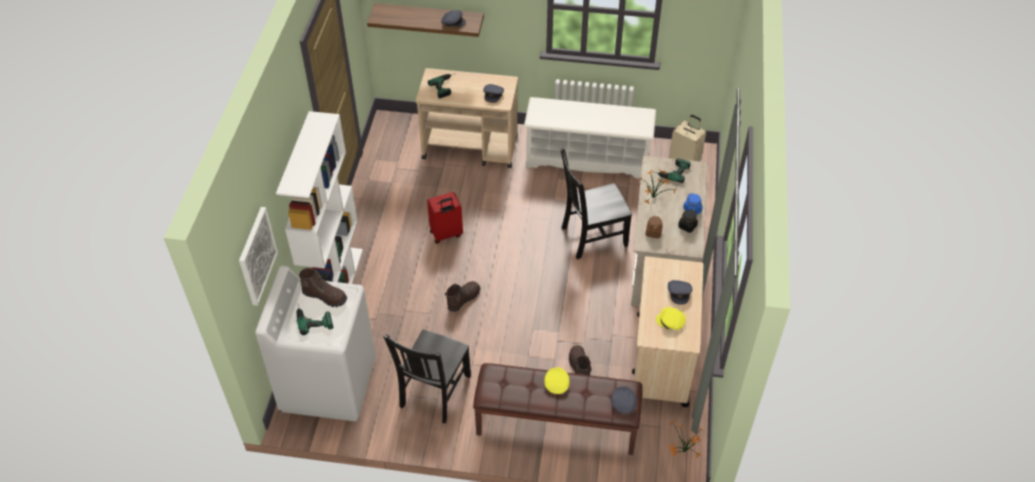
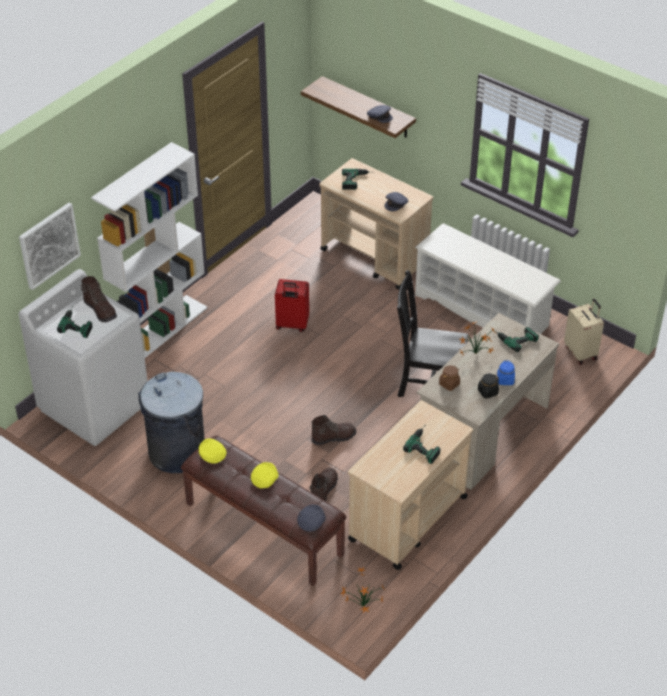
camera: 30 degrees right, 5 degrees down
black chair [383,330,471,423] -> grey trash can [138,372,205,473]
brown boot [445,281,481,312] -> brown boot moved to [312,415,356,445]
yellow cap [656,307,686,330] -> yellow cap moved to [199,438,227,464]
grey cap [668,280,692,305] -> power drill [403,426,440,464]

